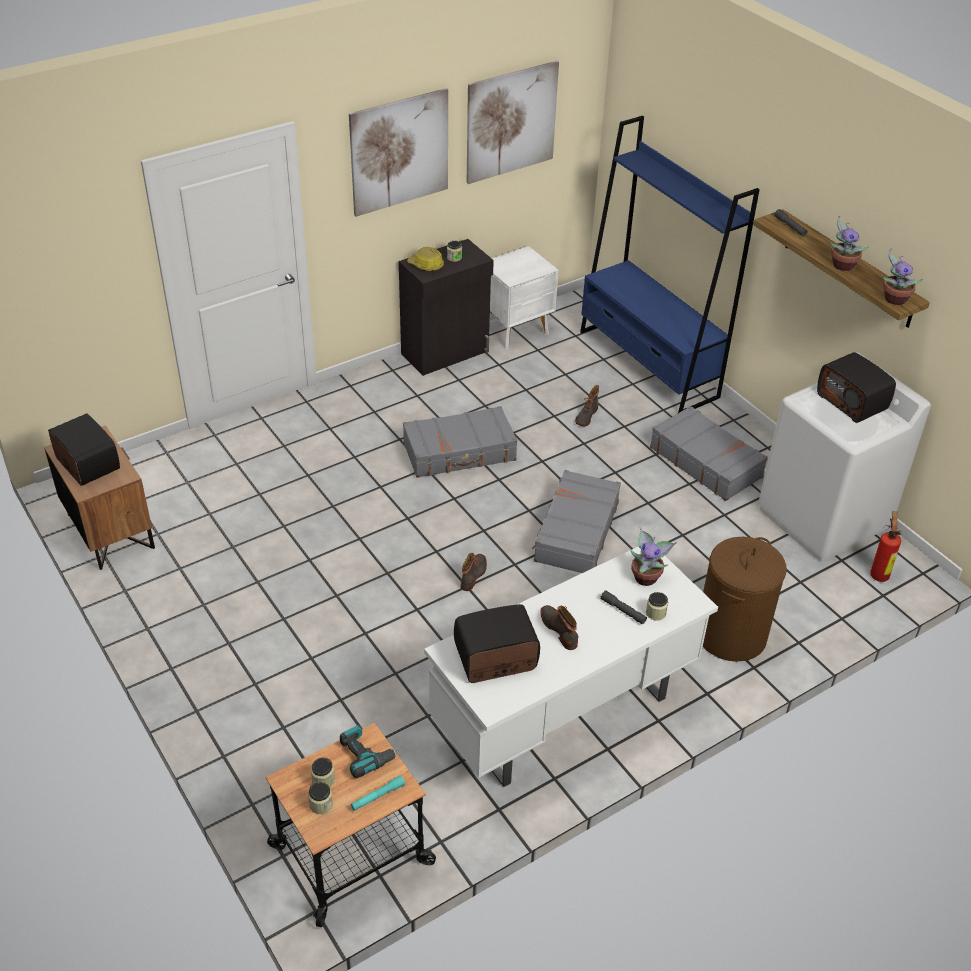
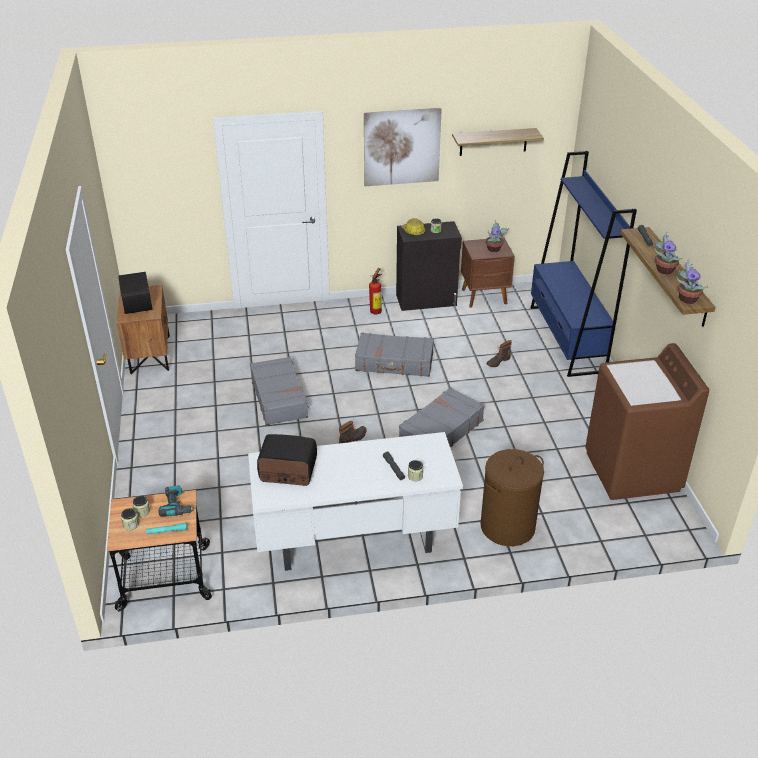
camera: 25 degrees right, 5 degrees down
picture [467,61,559,184] -> shelf [452,128,544,156]
white nightstand [490,246,559,350] -> brown nightstand [461,237,515,308]
boot [540,605,578,650] -> none
potted plant [630,527,677,586] -> potted plant moved to [486,220,509,252]
grey suitcase [650,406,768,501] -> grey suitcase moved to [250,356,310,425]
white washing machine [758,352,931,562] -> brown washing machine [585,343,709,500]
radio [817,352,896,423] -> none
fire extinguisher [870,511,902,582] -> fire extinguisher moved to [369,268,382,314]

